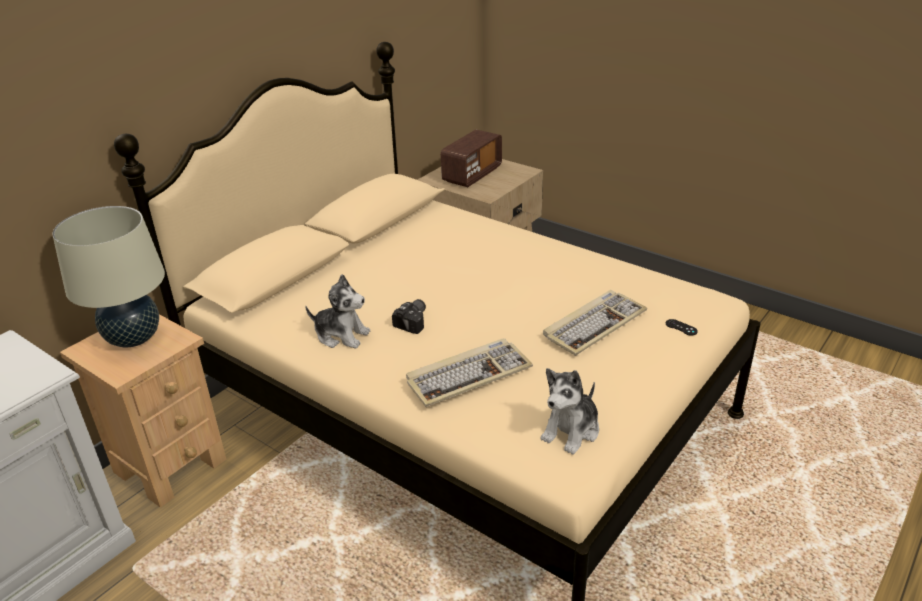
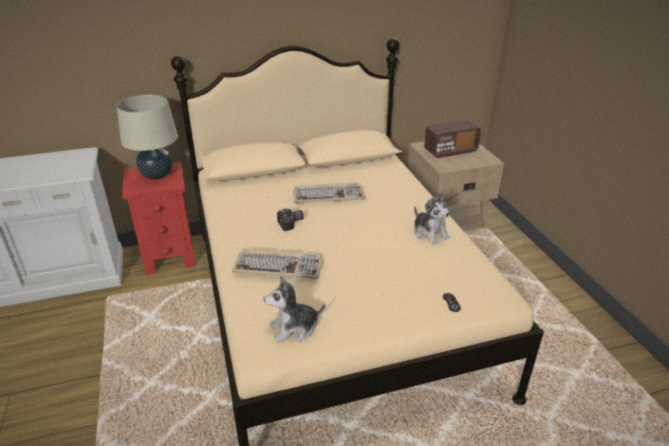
camera: 35 degrees right, 0 degrees up
beige nightstand [60,314,226,508] -> red nightstand [122,162,195,275]
plush toy [305,274,370,349] -> plush toy moved to [414,192,450,245]
keyboard [543,290,647,356] -> keyboard moved to [293,183,365,203]

